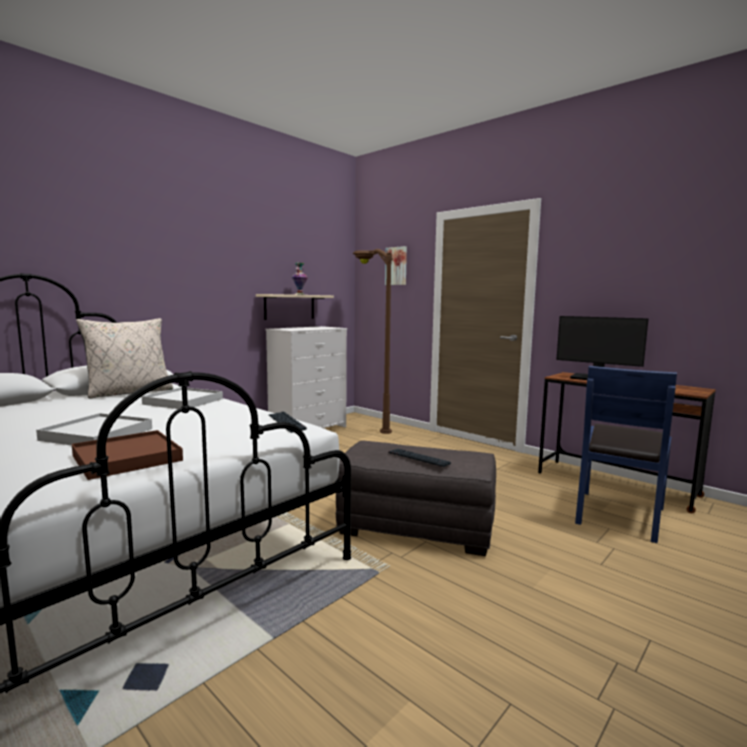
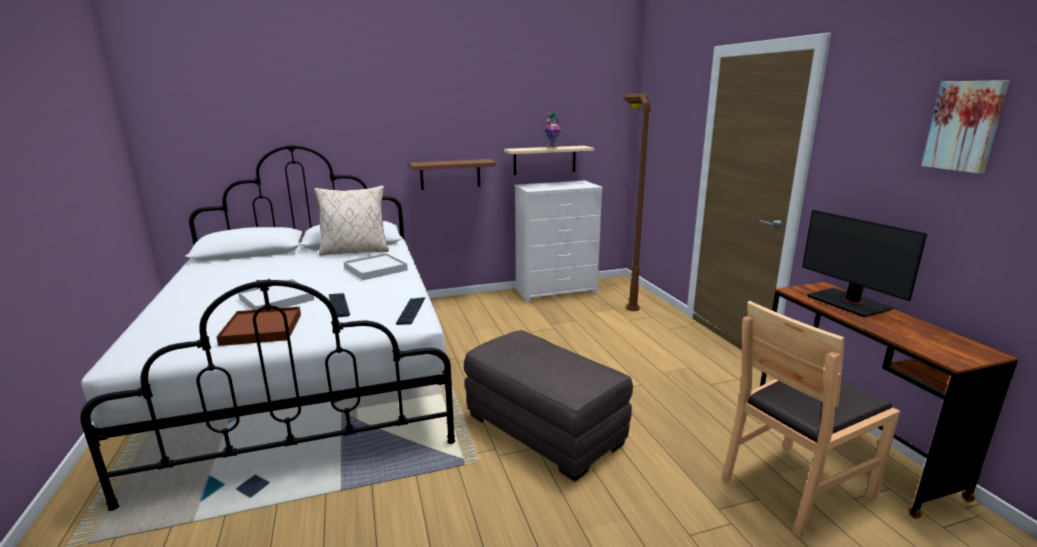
camera: 30 degrees right, 10 degrees up
picture [385,246,407,285] -> picture moved to [922,80,1010,173]
keyboard [388,449,451,467] -> keyboard moved to [329,293,350,317]
blue chair [575,366,677,543] -> brown chair [721,301,900,538]
none -> shelf [409,159,496,190]

